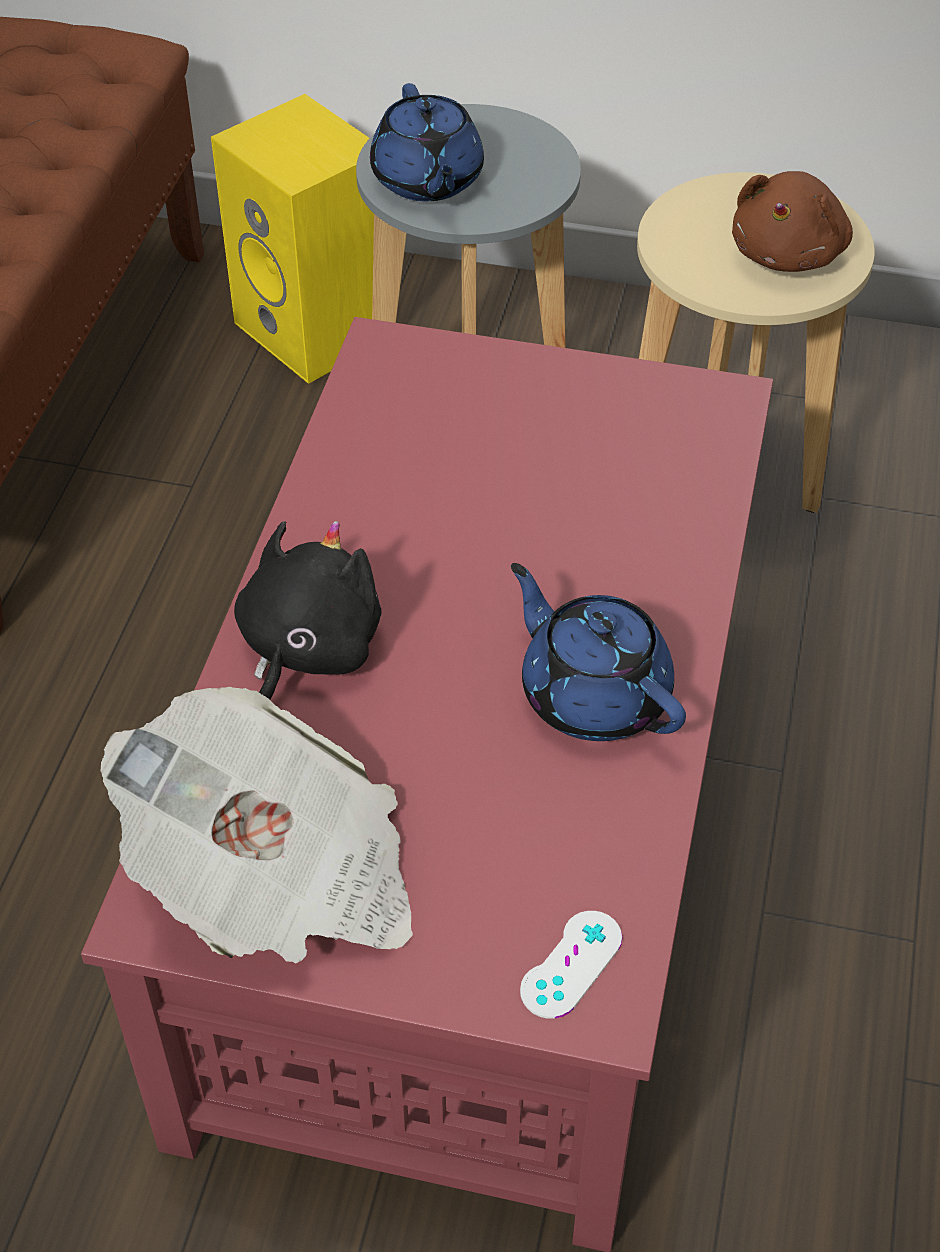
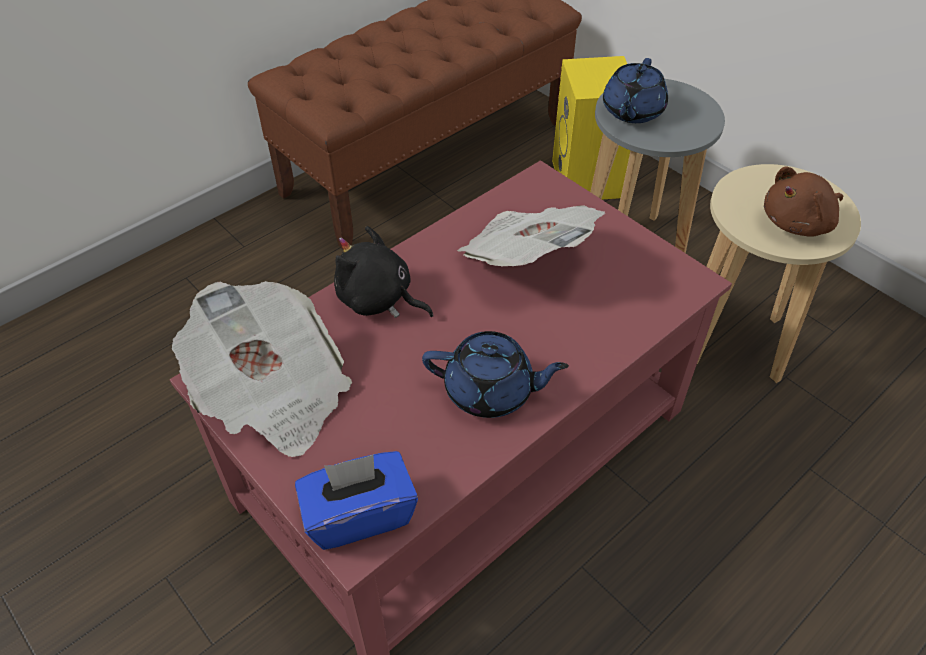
camera: 35 degrees right, 0 degrees up
black plush toy [234,521,382,699] -> black plush toy turned 120 degrees counterclockwise [334,226,434,318]
blue teapot [511,563,686,741] -> blue teapot turned 105 degrees clockwise [422,331,569,418]
white game controller [520,911,622,1019] -> blue tissue box [295,451,418,550]
none -> newspaper [457,205,605,266]

